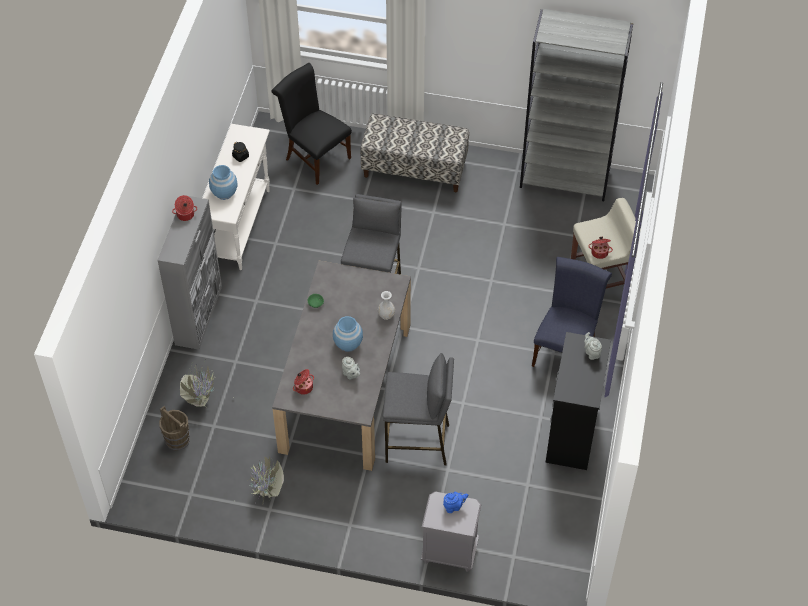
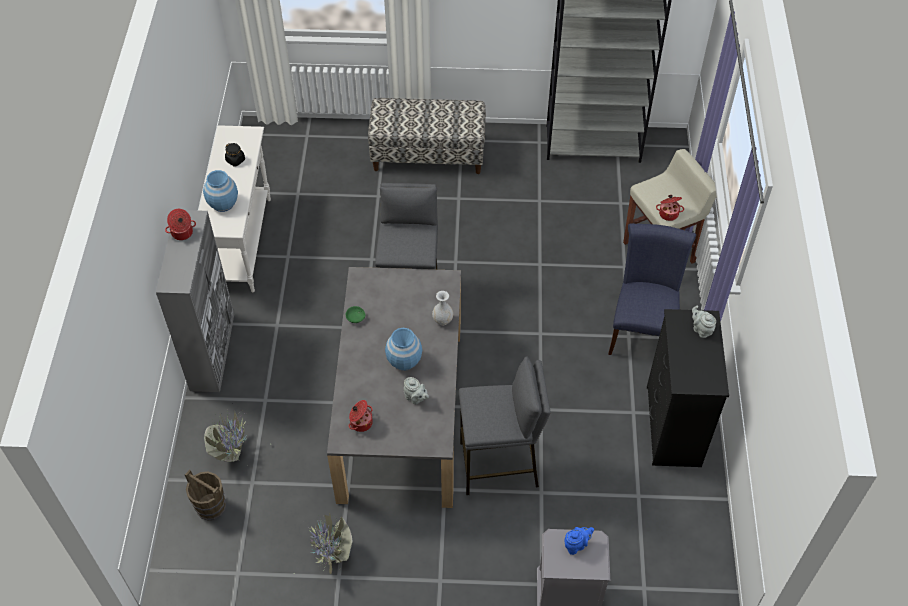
camera: 10 degrees left, 0 degrees up
black chair [272,63,352,185] -> none

